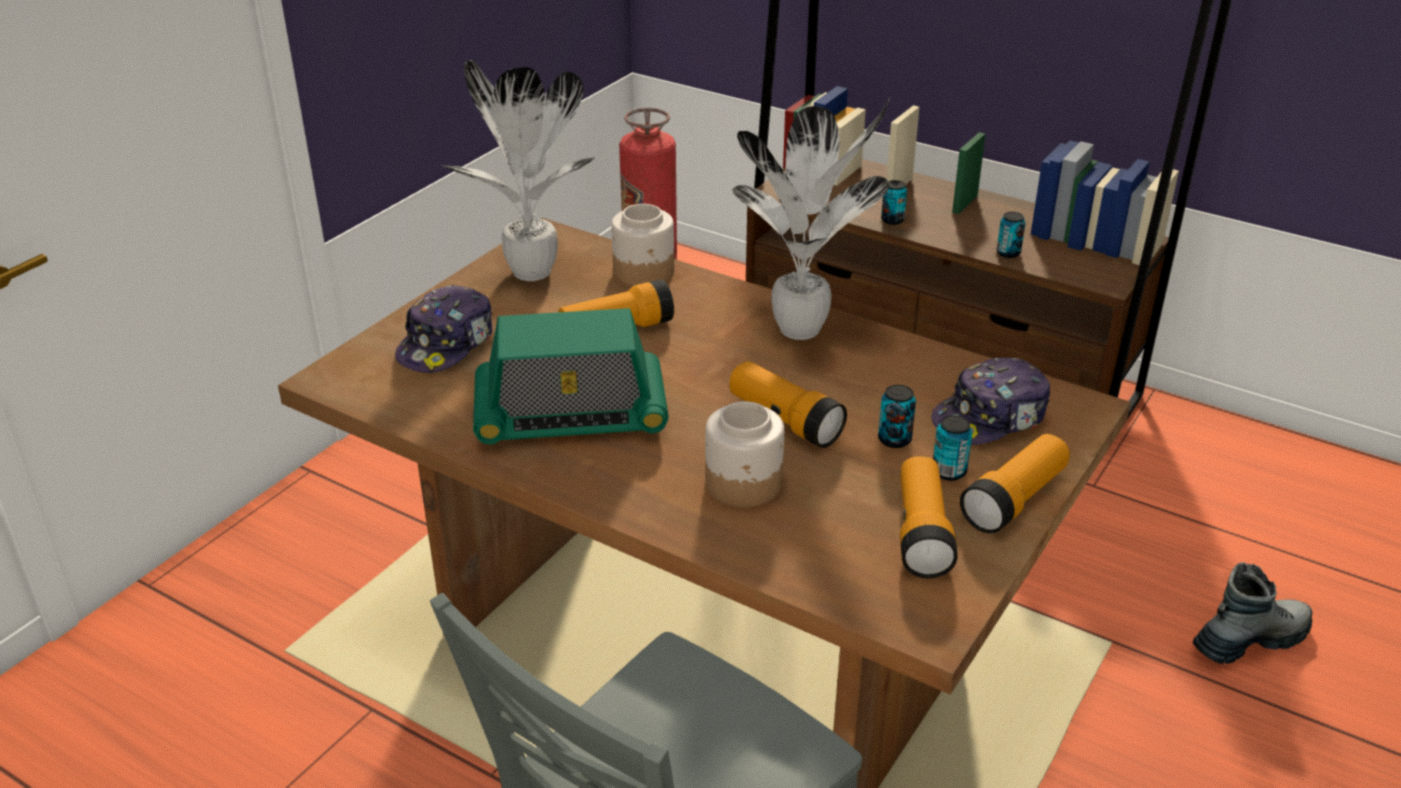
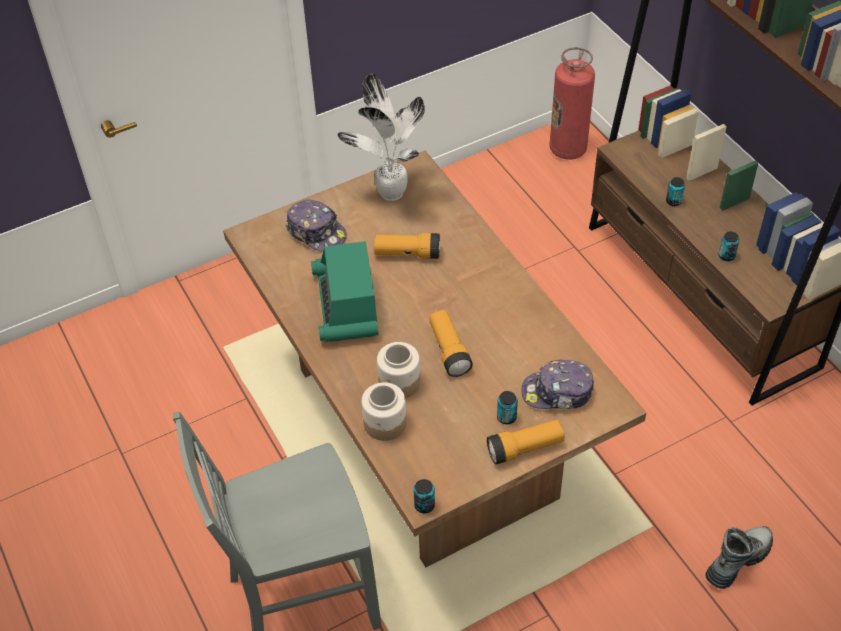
camera: 30 degrees right, 15 degrees up
cap [395,285,492,373] -> cap turned 105 degrees counterclockwise [285,199,347,252]
radio [473,308,669,444] -> radio turned 60 degrees clockwise [311,241,379,342]
jar [611,204,674,286] -> jar moved to [361,382,407,441]
potted plant [732,98,890,340] -> none
can [878,385,916,448] -> can moved to [413,479,435,513]
flashlight [900,456,958,578] -> none
boot [1193,562,1312,664] -> boot turned 45 degrees counterclockwise [705,526,773,589]

